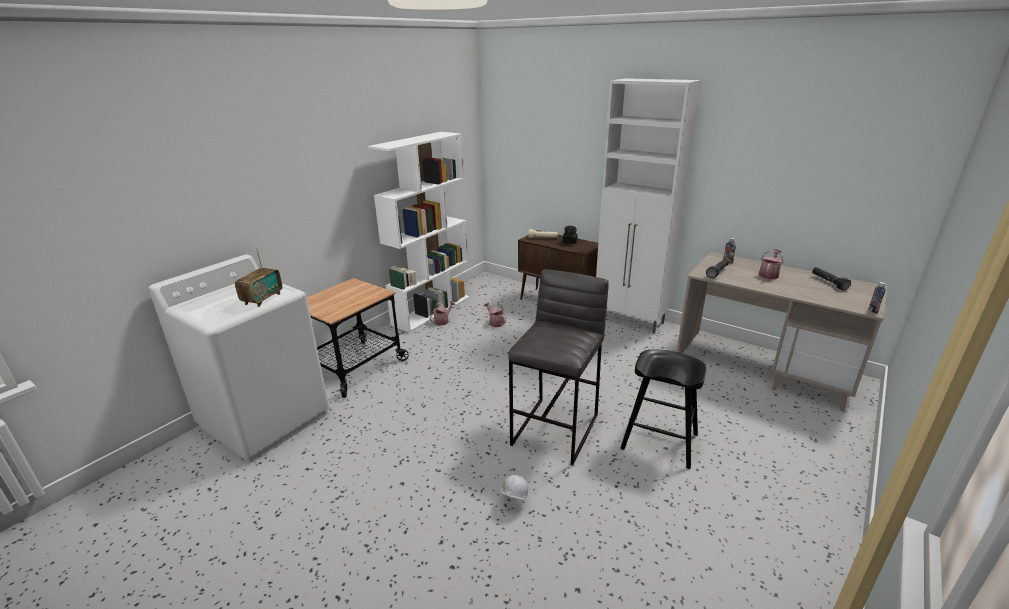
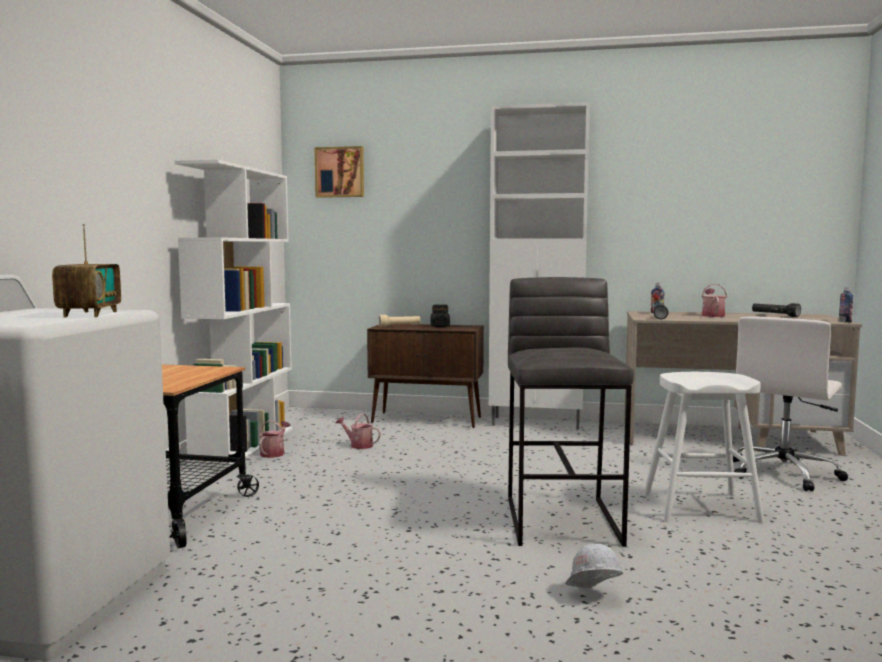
camera: 25 degrees left, 20 degrees down
black stool [621,350,706,469] -> white stool [644,372,764,522]
none -> picture [315,146,364,198]
none -> white office chair [733,316,849,491]

